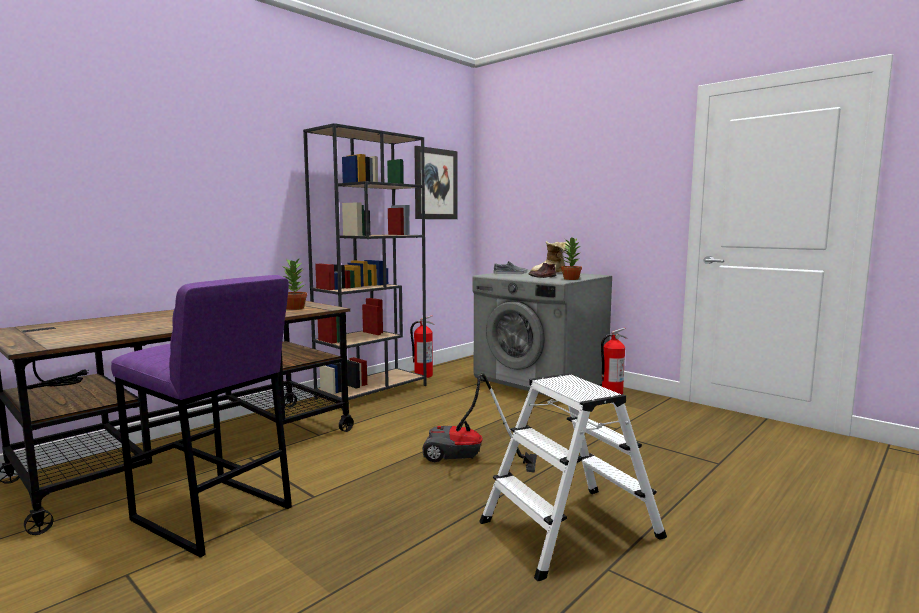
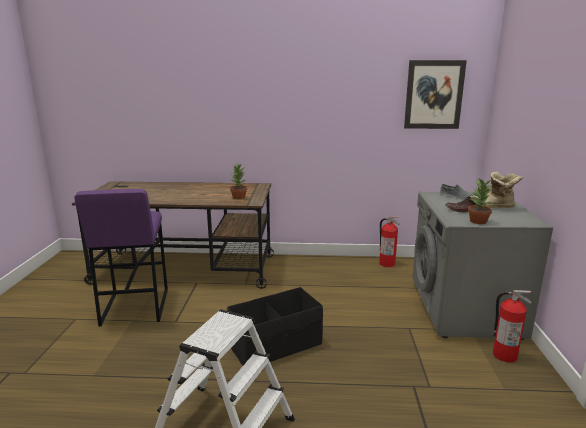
camera: 50 degrees right, 10 degrees up
bookcase [303,123,427,410] -> none
vacuum cleaner [422,373,537,473] -> black storage box [227,287,323,365]

